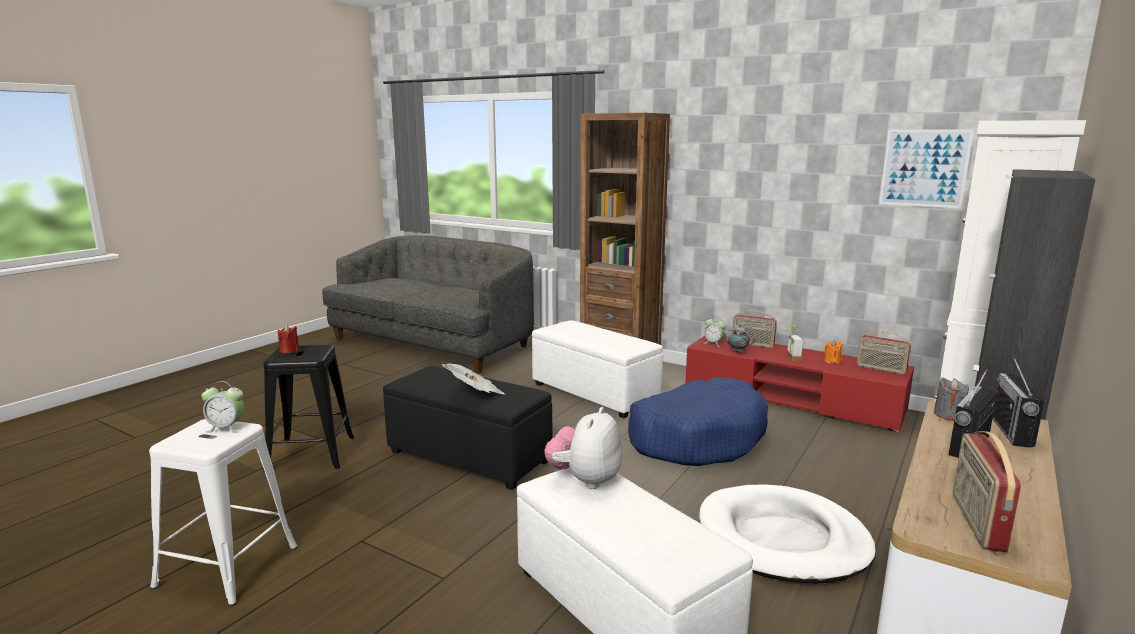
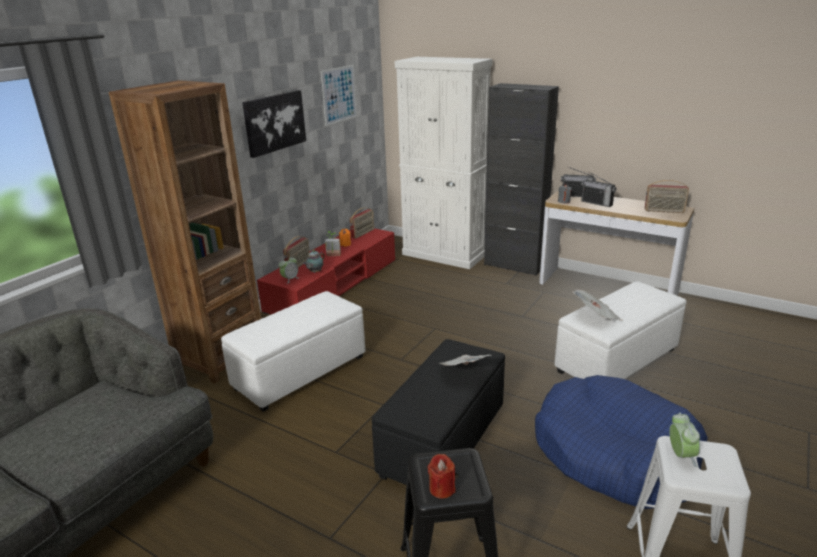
camera: 90 degrees left, 10 degrees up
plush toy [544,407,622,489] -> newspaper [572,289,623,321]
blue dog bed [628,377,768,466] -> blue dog bed moved to [535,375,708,509]
white dog bed [699,484,876,584] -> none
none -> picture [242,90,306,158]

